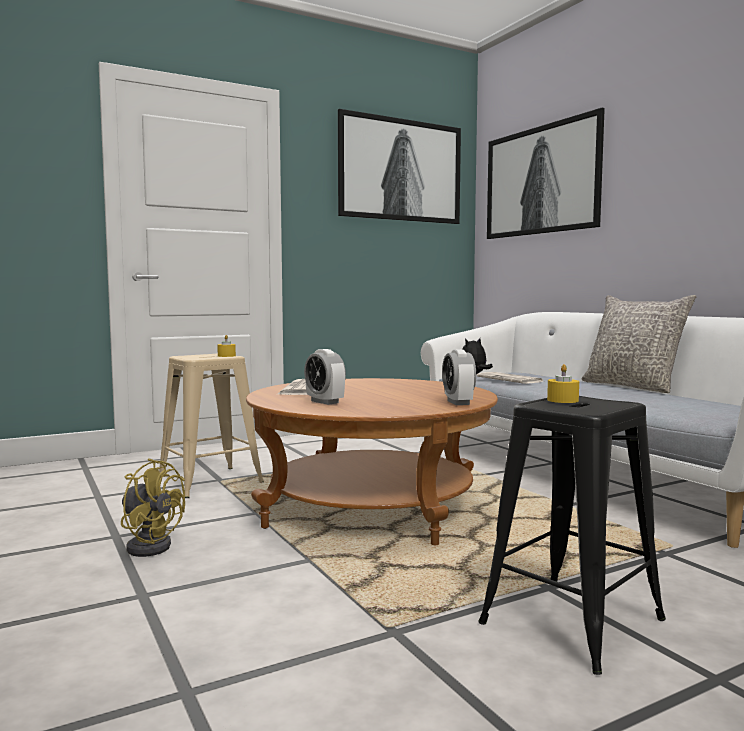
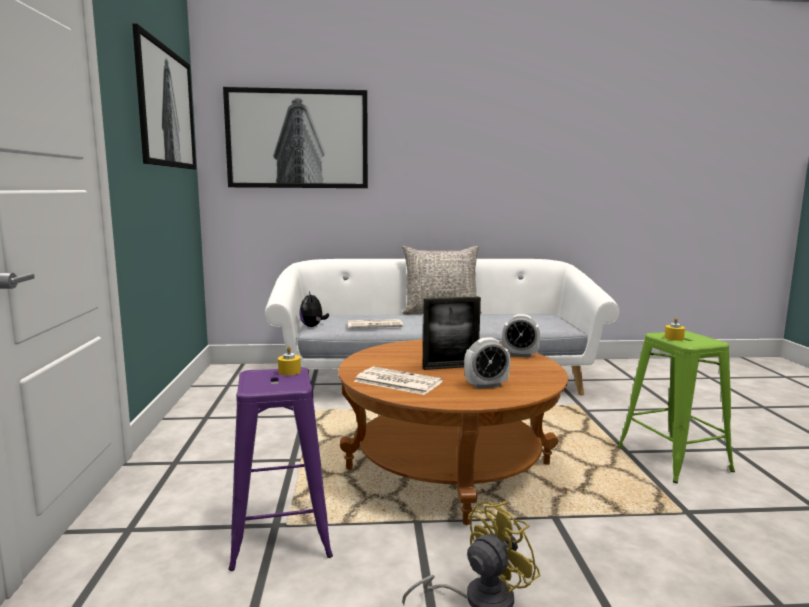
camera: 65 degrees left, 5 degrees up
beige stool [159,353,264,498] -> purple stool [228,367,333,571]
black stool [478,396,666,675] -> green stool [617,331,735,483]
none -> picture frame [423,297,481,370]

